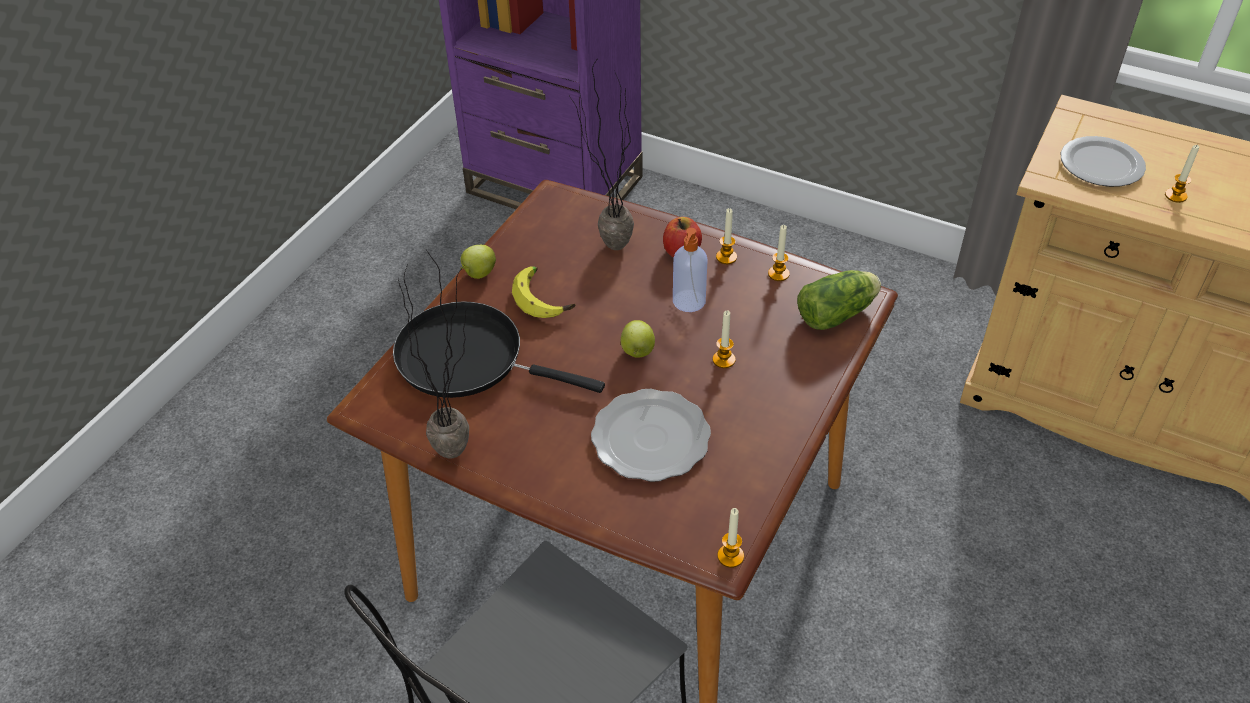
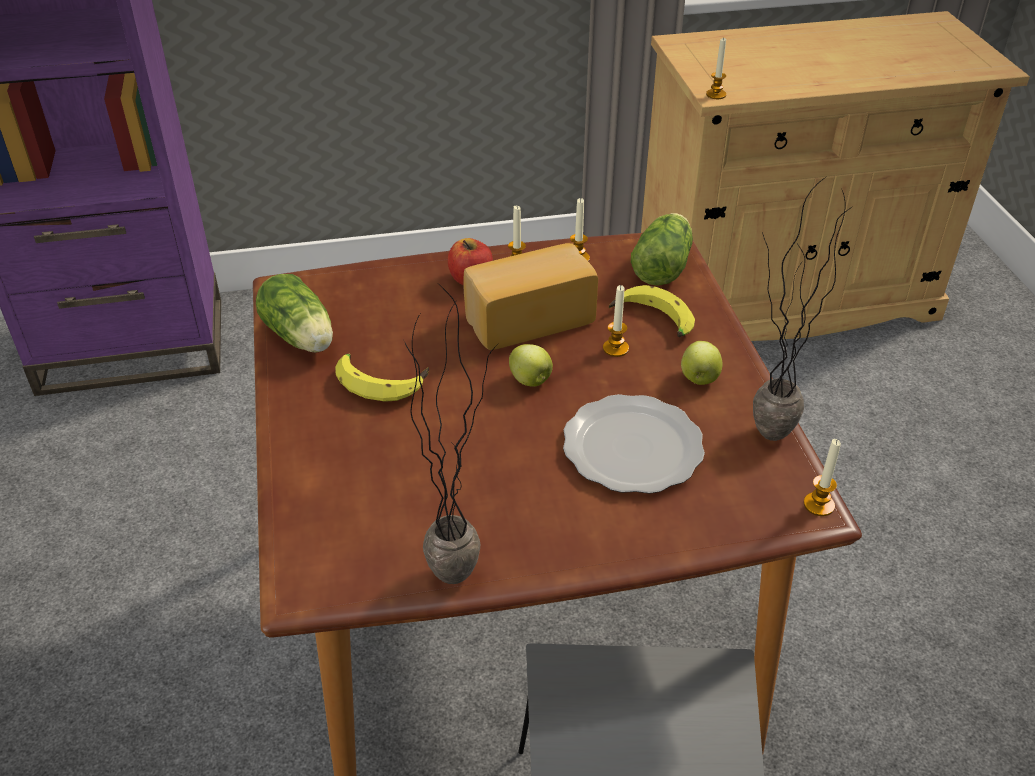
camera: 40 degrees left, 5 degrees down
black frying pan [393,301,605,398] -> none
apple [460,245,496,279] -> apple moved to [681,341,723,385]
potted plant [570,58,634,250] -> potted plant moved to [753,177,852,441]
soap dispenser [673,228,708,312] -> bread [464,243,598,350]
plate [1061,136,1146,187] -> none
candle [1165,145,1200,203] -> candle moved to [706,37,726,99]
none -> lettuce [256,274,333,352]
none -> banana [609,285,695,337]

